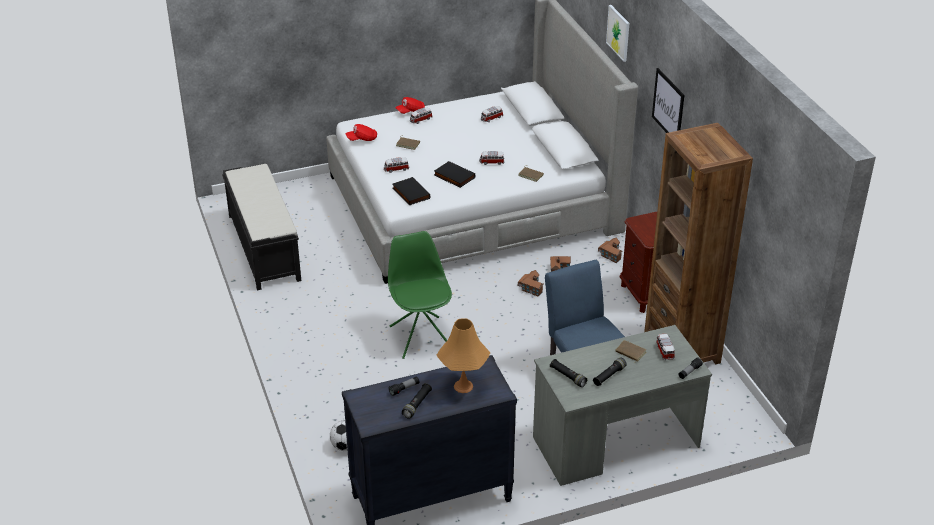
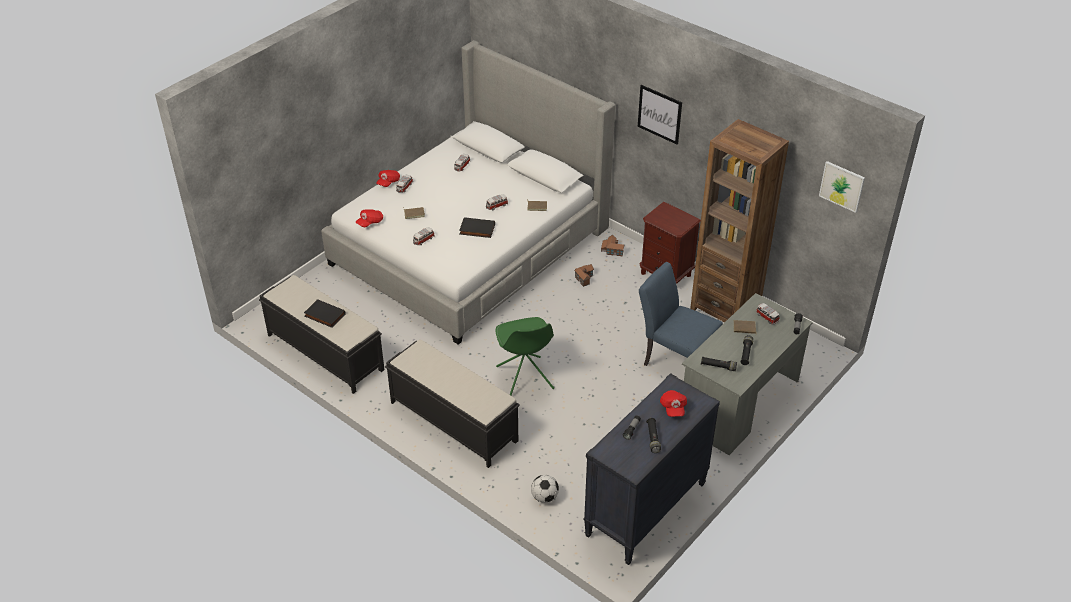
camera: 30 degrees left, 5 degrees up
green chair [388,231,452,359] -> green chair turned 150 degrees counterclockwise [496,317,554,395]
black book [393,177,430,205] -> black book moved to [304,299,346,328]
orange table lamp [437,318,490,393] -> red cap [660,390,687,417]
toy house [518,270,544,297] -> none
picture [606,5,629,62] -> picture moved to [819,161,865,213]
none -> black bench [385,339,520,468]

